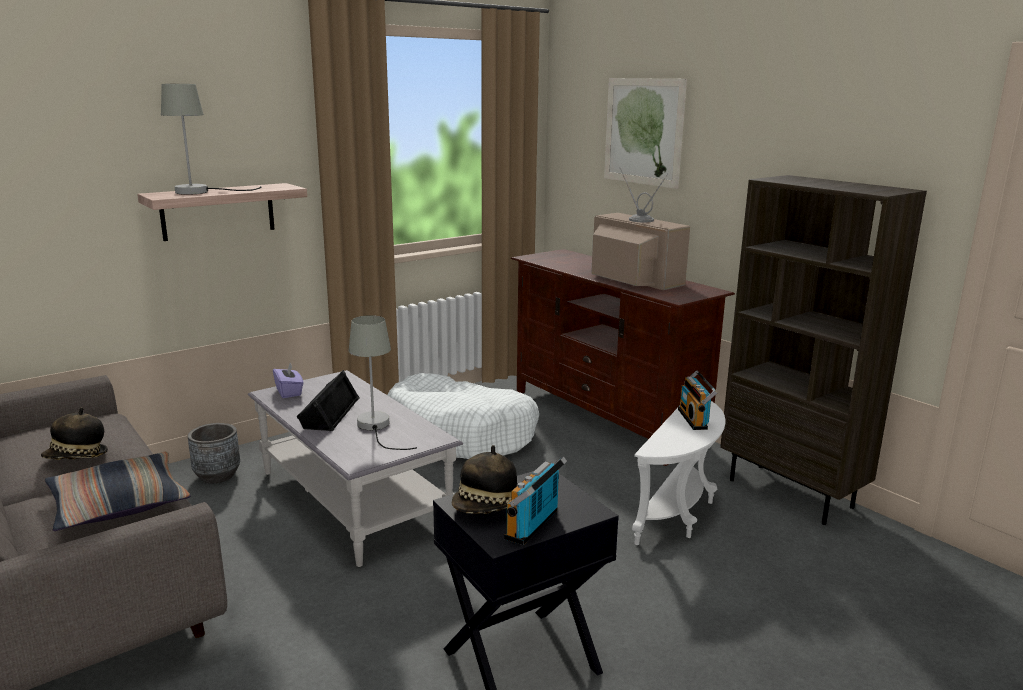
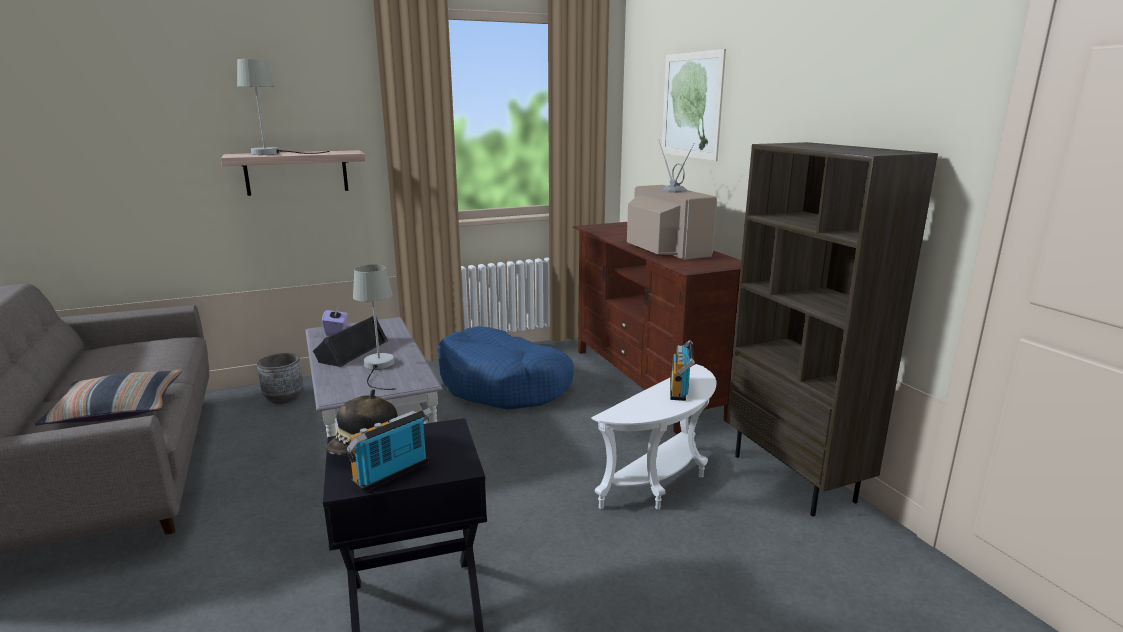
camera: 15 degrees right, 0 degrees up
hat [41,407,108,460] -> none
white dog bed [387,373,539,459] -> blue dog bed [438,326,574,409]

